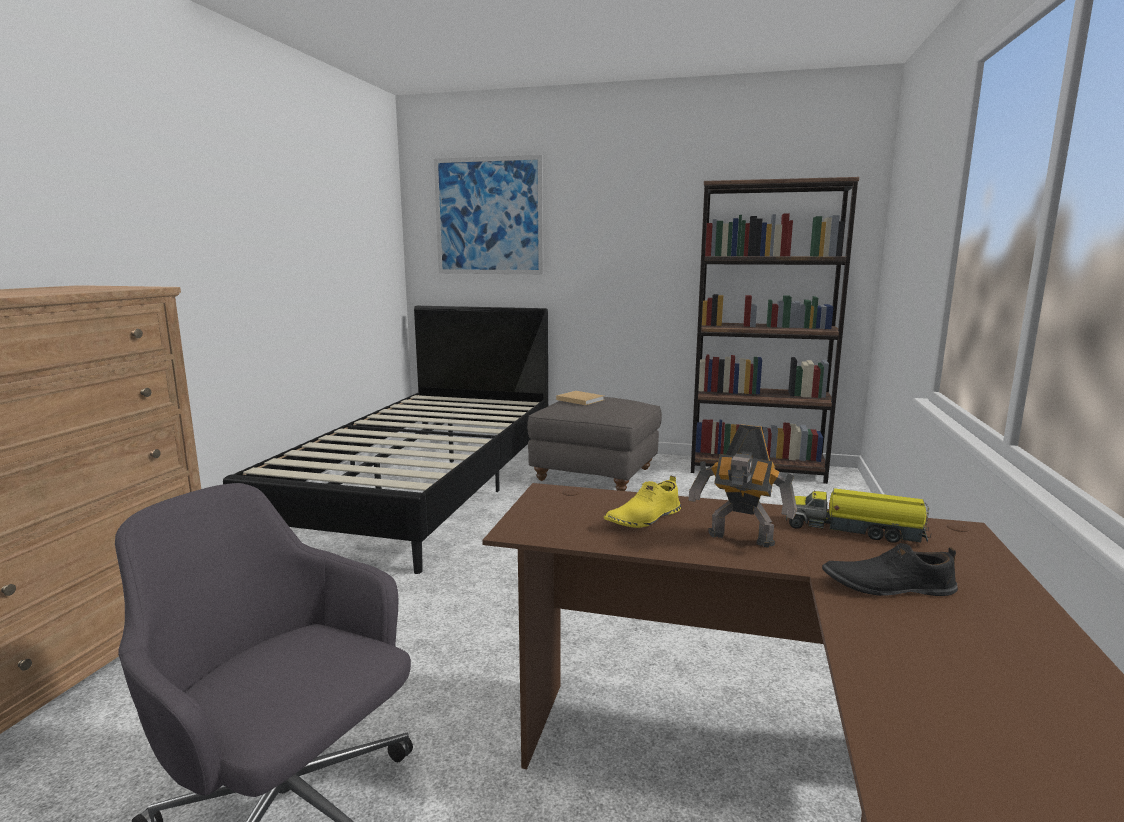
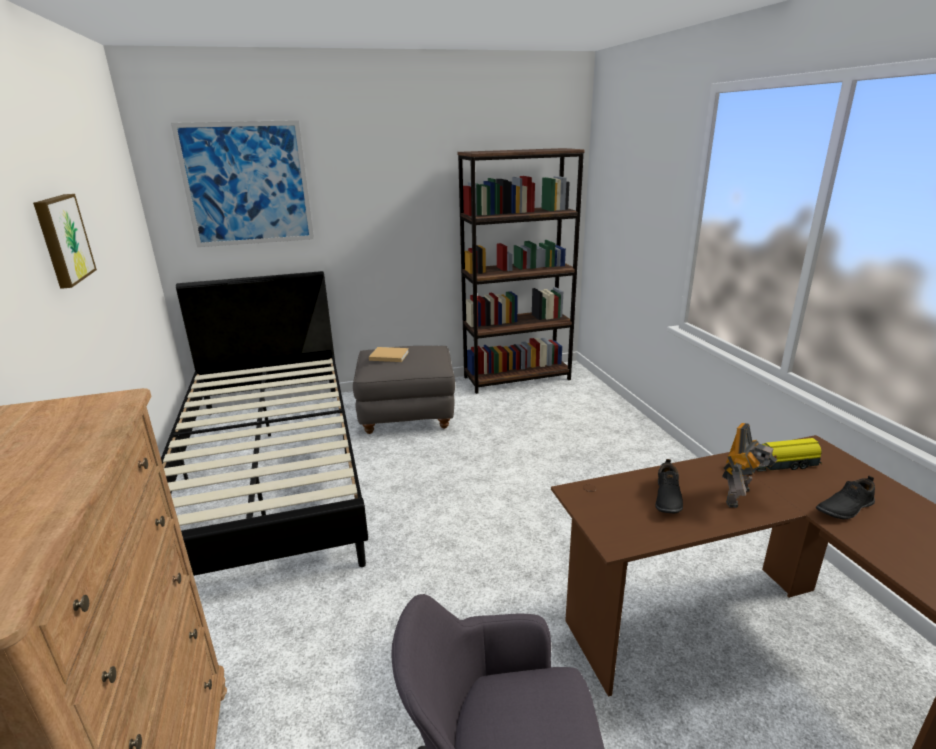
camera: 30 degrees left, 10 degrees up
yellow shoe [604,476,681,528] -> black shoe [655,459,683,513]
toy robot [688,424,797,547] -> toy robot turned 45 degrees counterclockwise [722,423,777,508]
none -> picture [33,194,97,289]

